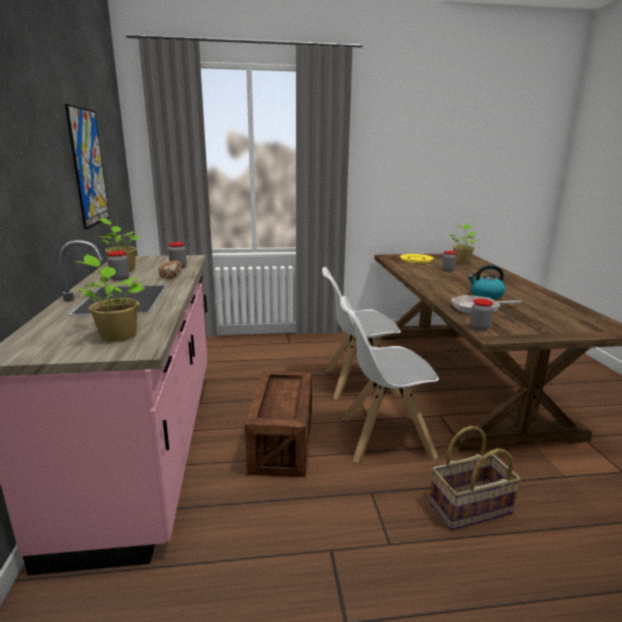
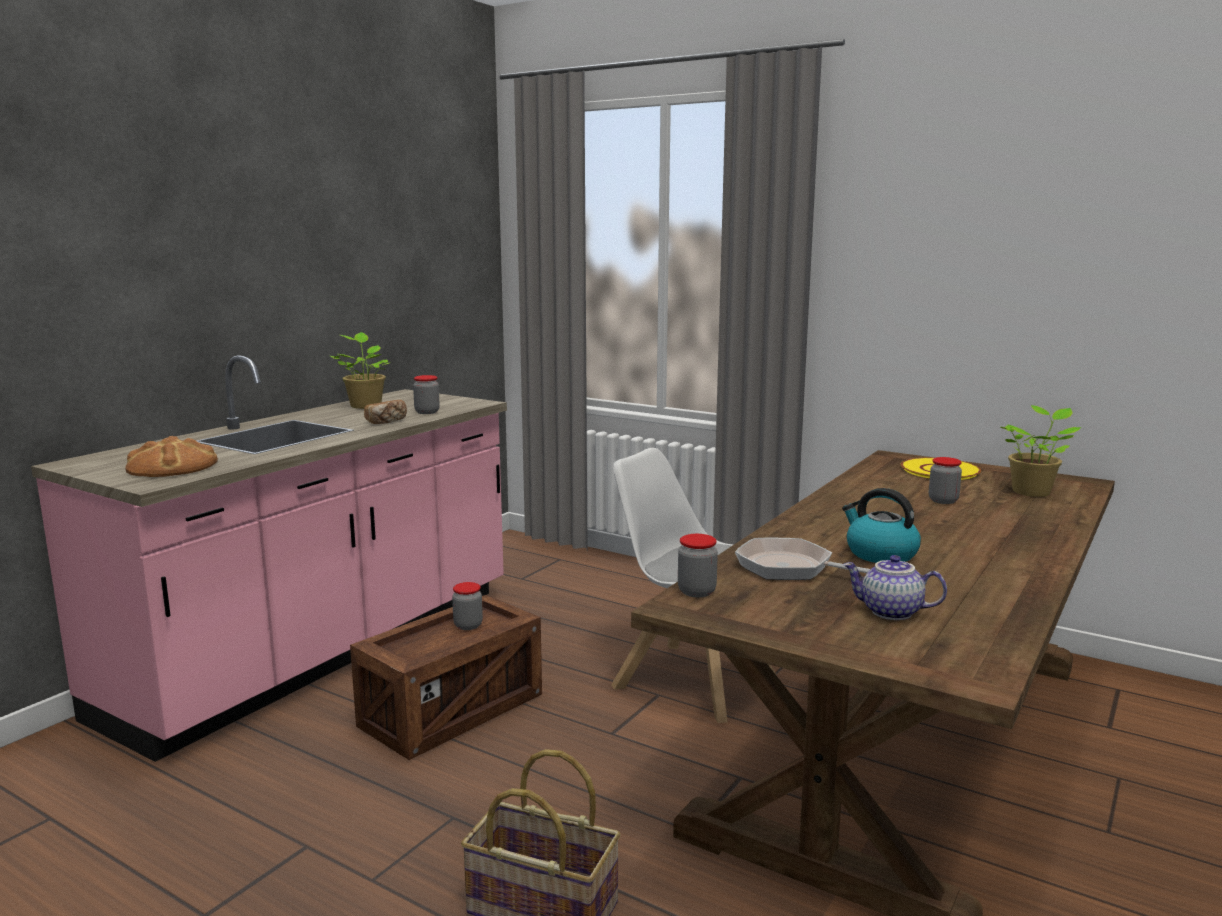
camera: 40 degrees right, 5 degrees down
picture [65,104,110,230] -> none
potted plant [75,254,145,342] -> bread [125,436,218,477]
jar [107,251,129,281] -> jar moved to [452,582,483,630]
chair [340,296,439,464] -> none
none -> teapot [843,555,947,620]

